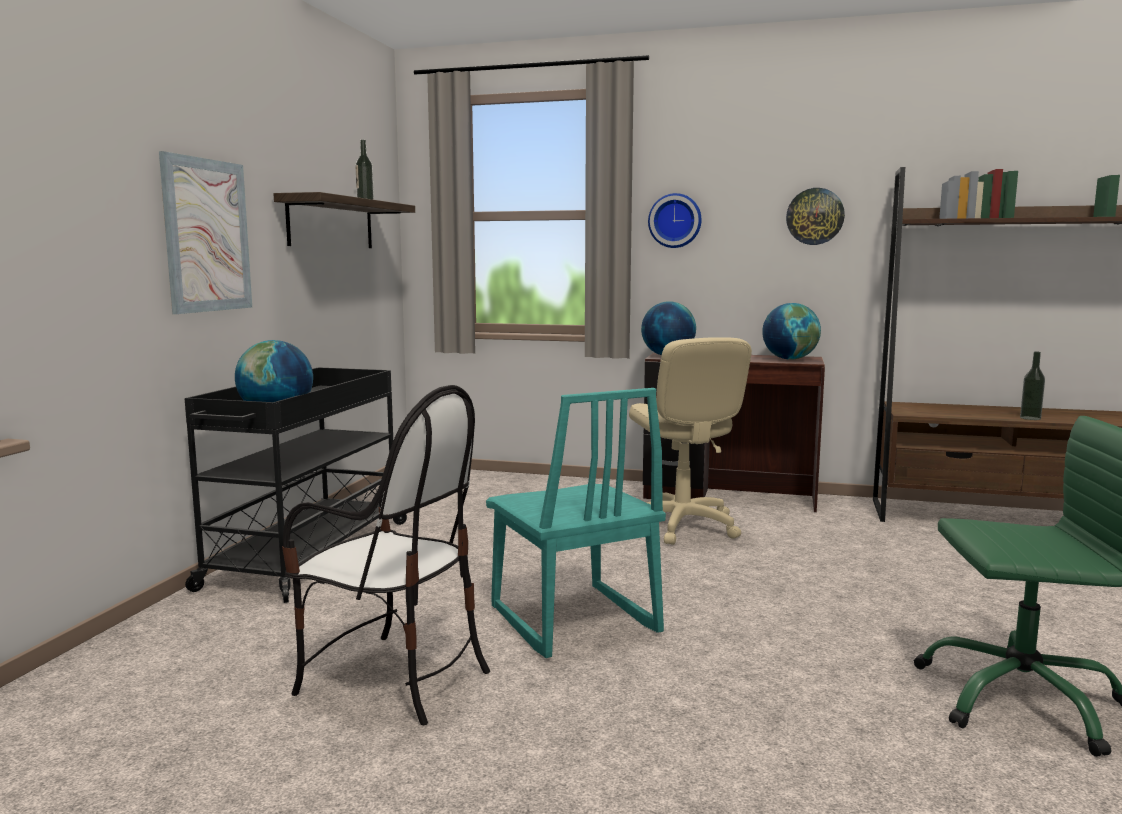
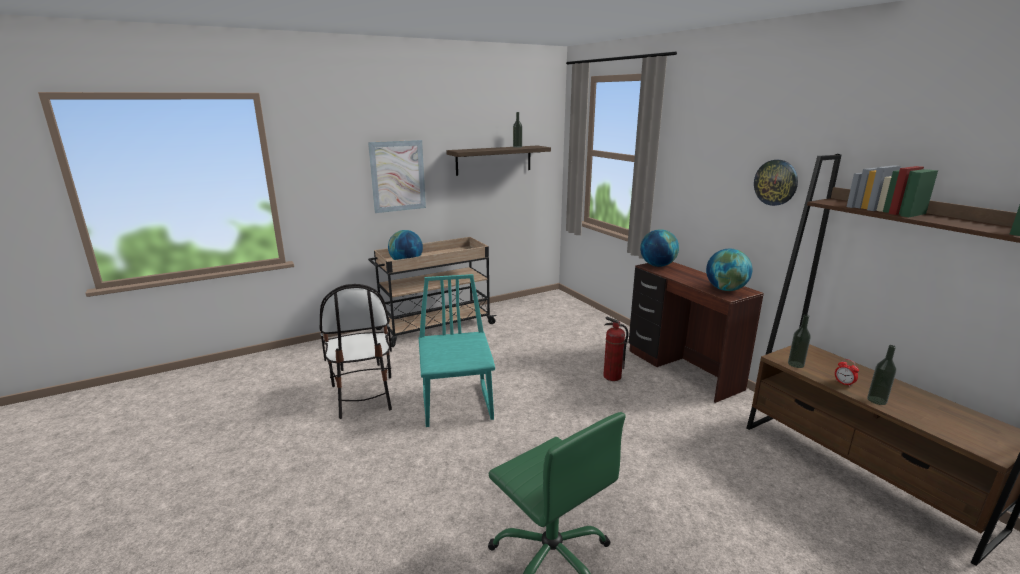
camera: 45 degrees right, 10 degrees up
black cart [185,367,407,603] -> beige cart [368,237,497,347]
turquoise chair [486,388,666,658] -> turquoise chair turned 150 degrees clockwise [419,274,495,427]
beige office chair [629,337,752,545] -> fire extinguisher [603,317,629,381]
wall clock [648,193,702,248] -> none
none -> bottle [788,315,811,368]
none -> alarm clock [835,359,859,387]

